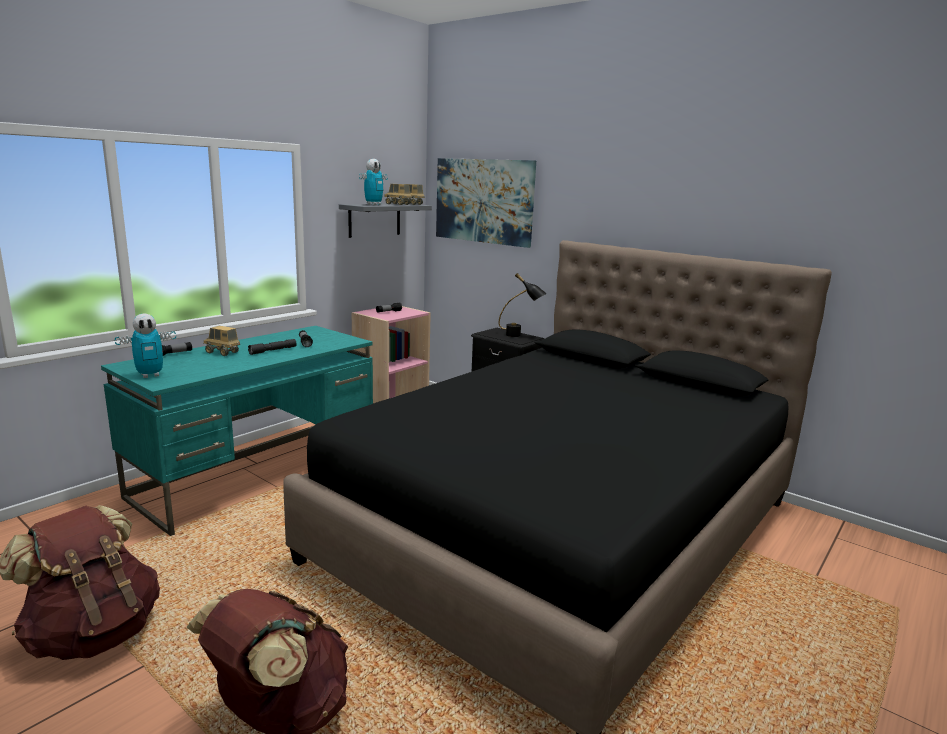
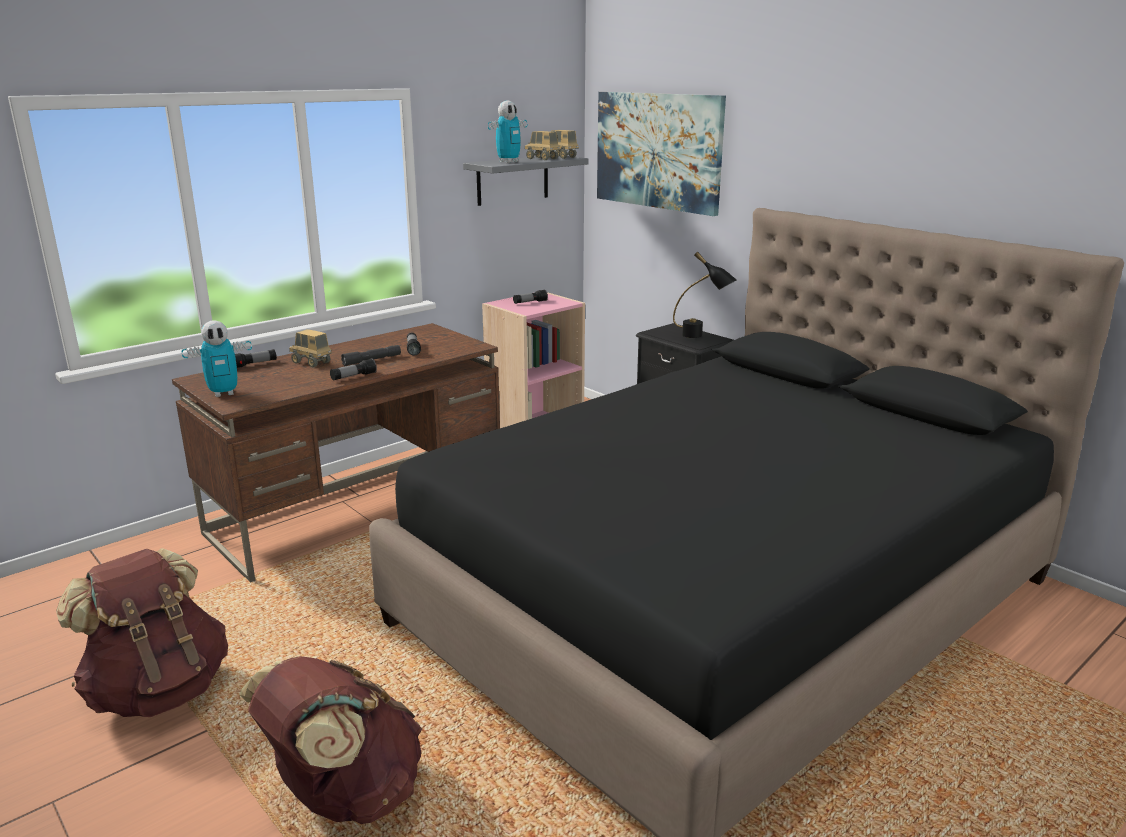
camera: 10 degrees right, 5 degrees up
turquoise desk [101,326,373,536] -> brown desk [172,323,500,583]
none -> flashlight [330,358,377,380]

